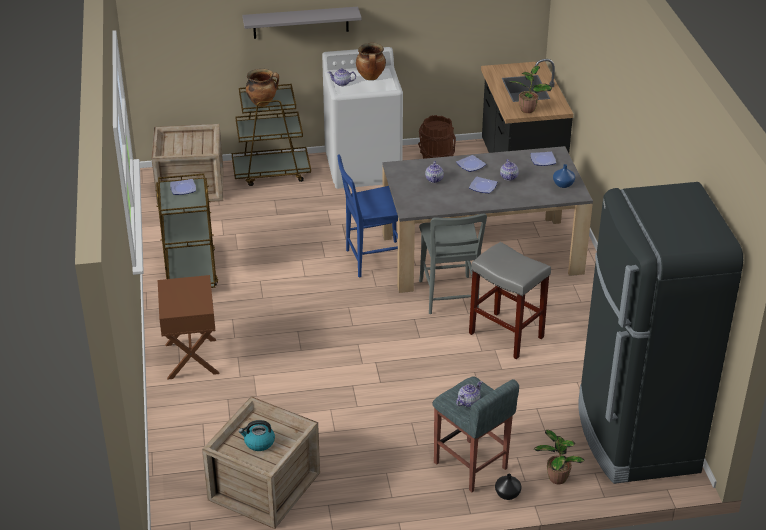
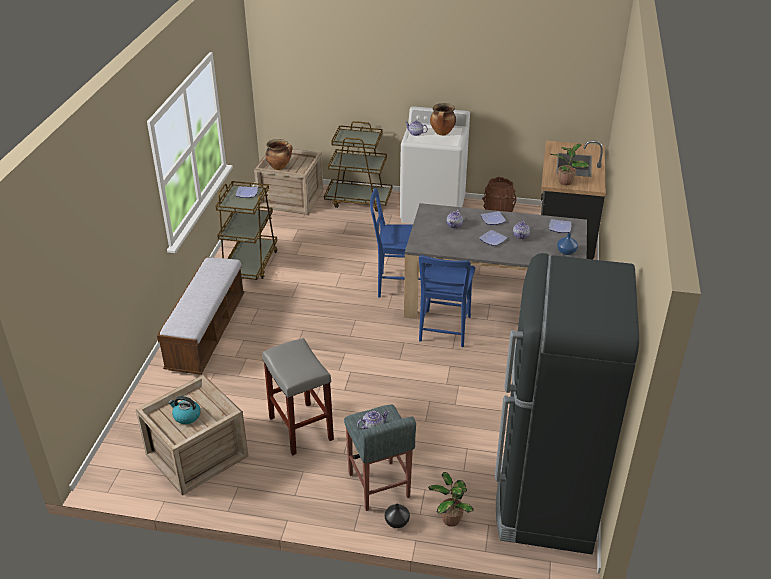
camera: 20 degrees right, 0 degrees up
brown nightstand [158,275,219,380] -> bench [157,257,245,375]
grey shelf [242,7,362,39] -> none
cooking pot [246,69,279,107] -> cooking pot moved to [265,139,292,170]
grey chair [419,213,487,314] -> blue chair [419,255,475,347]
grey stool [469,242,551,359] -> grey stool moved to [262,338,334,456]

